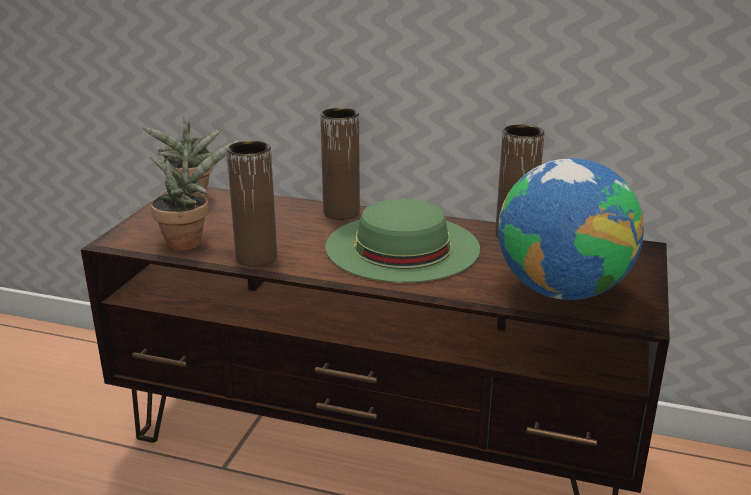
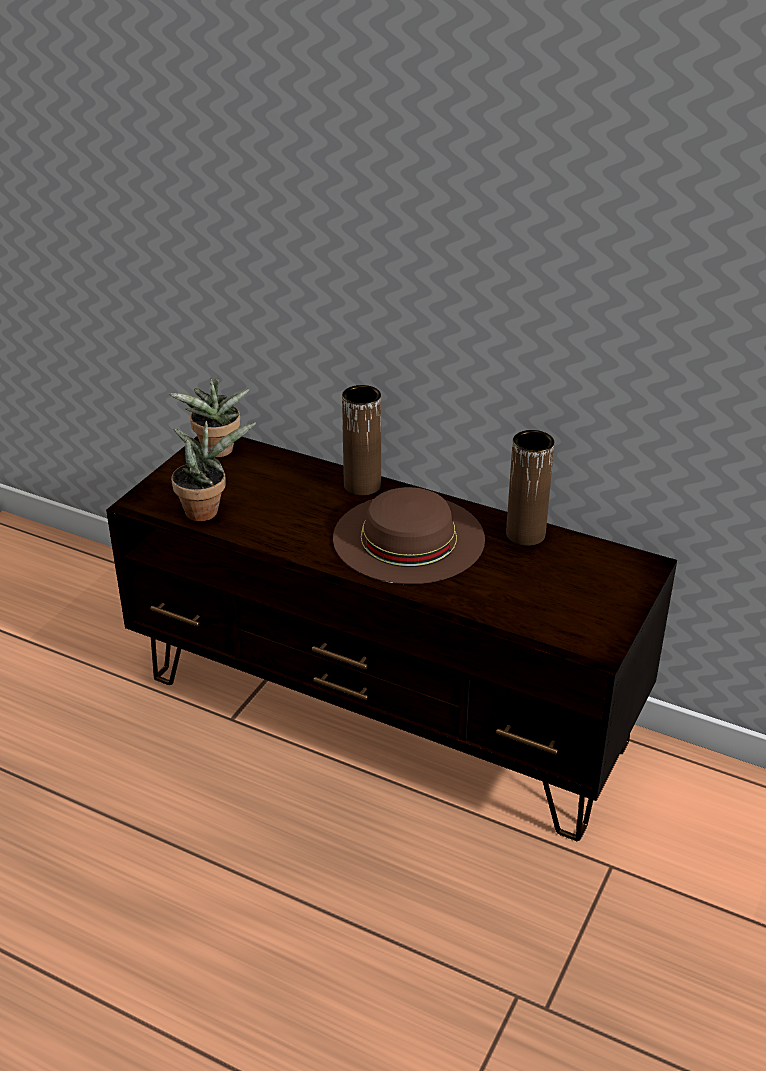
camera: 10 degrees right, 10 degrees up
brown vase [227,141,277,267] -> none
green hat [325,199,480,283] -> brown hat [333,487,485,584]
globe [498,158,644,300] -> none

